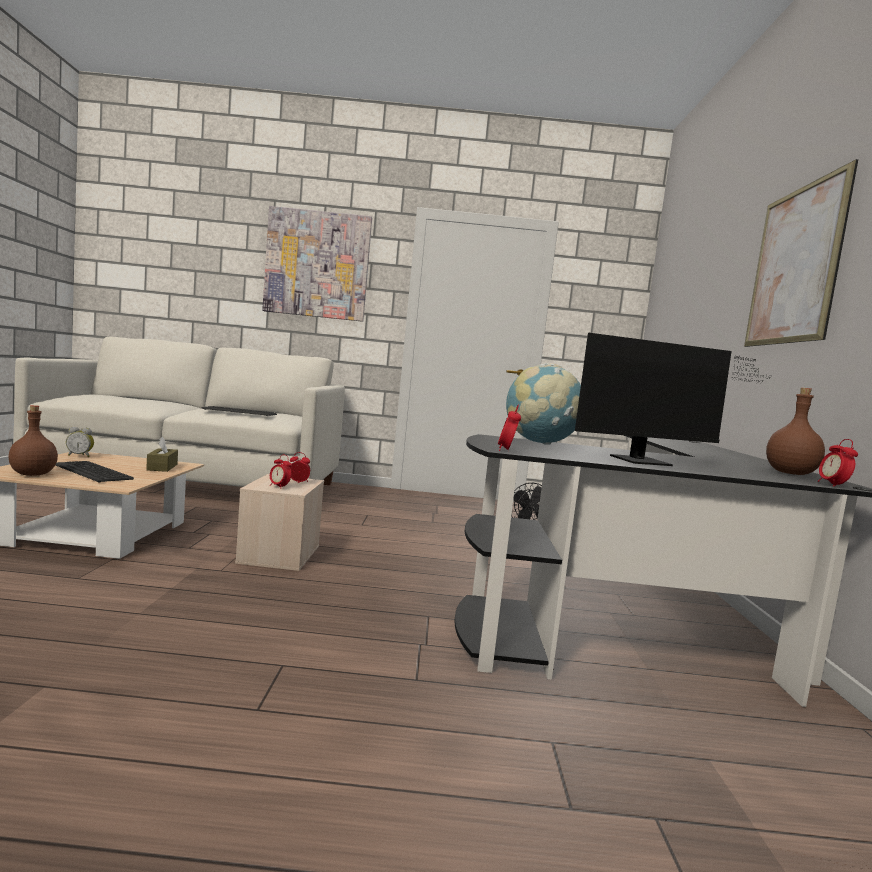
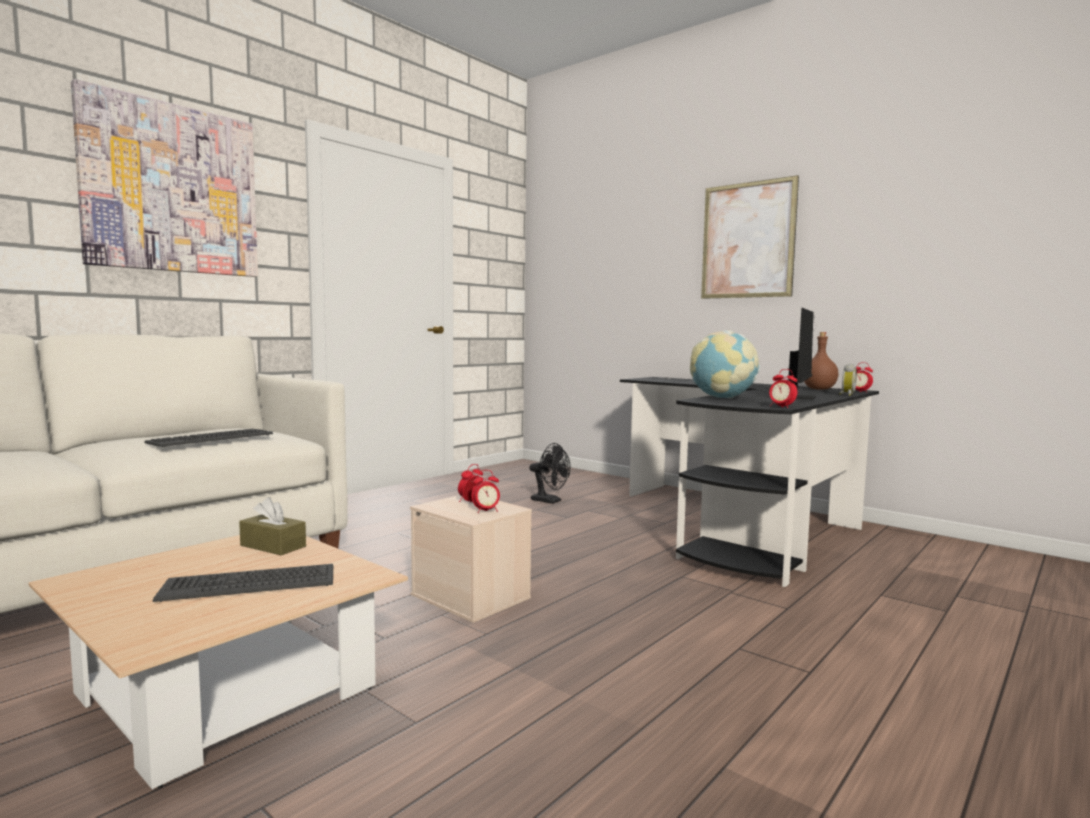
camera: 50 degrees left, 0 degrees up
brown bottle [8,405,58,476] -> none
alarm clock [66,427,94,457] -> alarm clock moved to [839,364,857,396]

